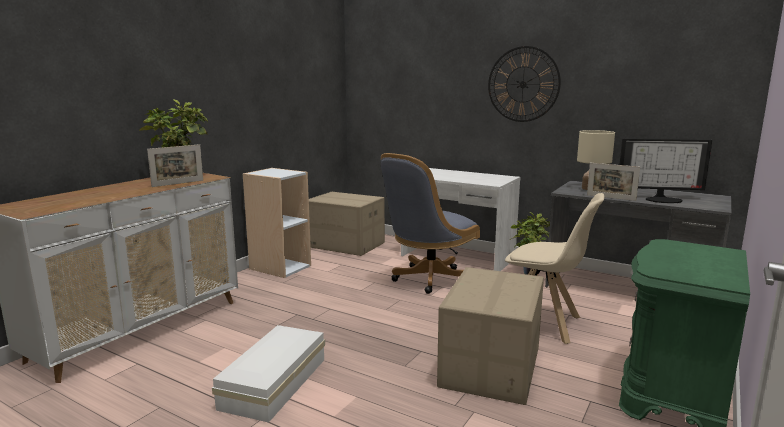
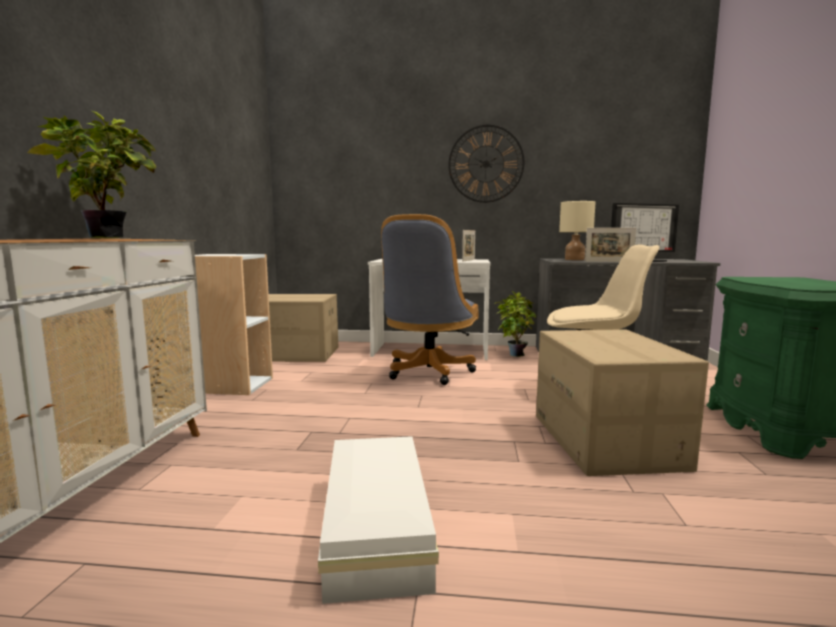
camera: 25 degrees left, 5 degrees down
picture frame [147,144,203,187] -> picture frame moved to [462,230,475,262]

